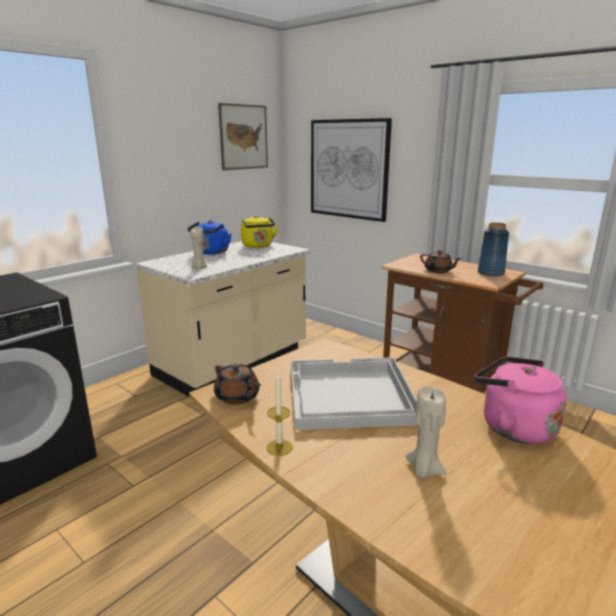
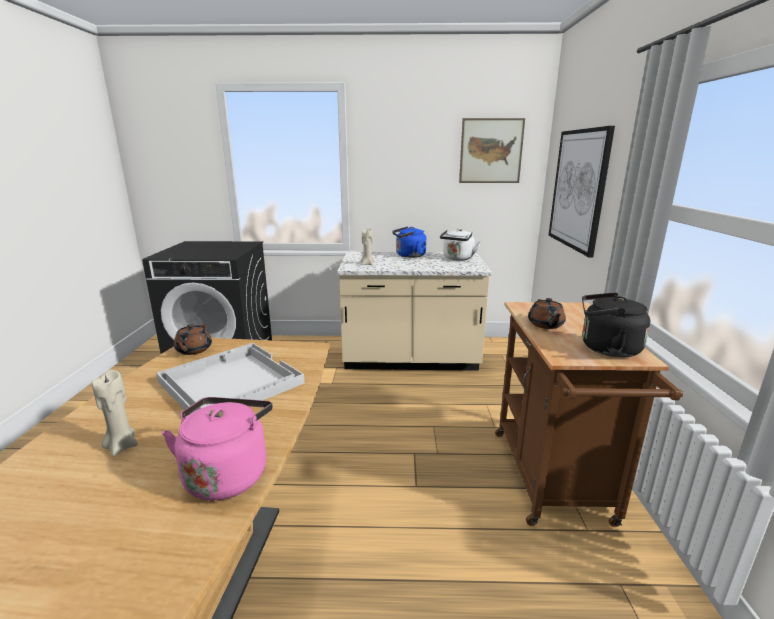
camera: 50 degrees right, 0 degrees up
yellow kettle [241,216,278,248] -> white kettle [440,229,481,261]
candle [267,372,293,456] -> none
blue vase [478,223,509,277] -> black kettle [582,293,650,358]

